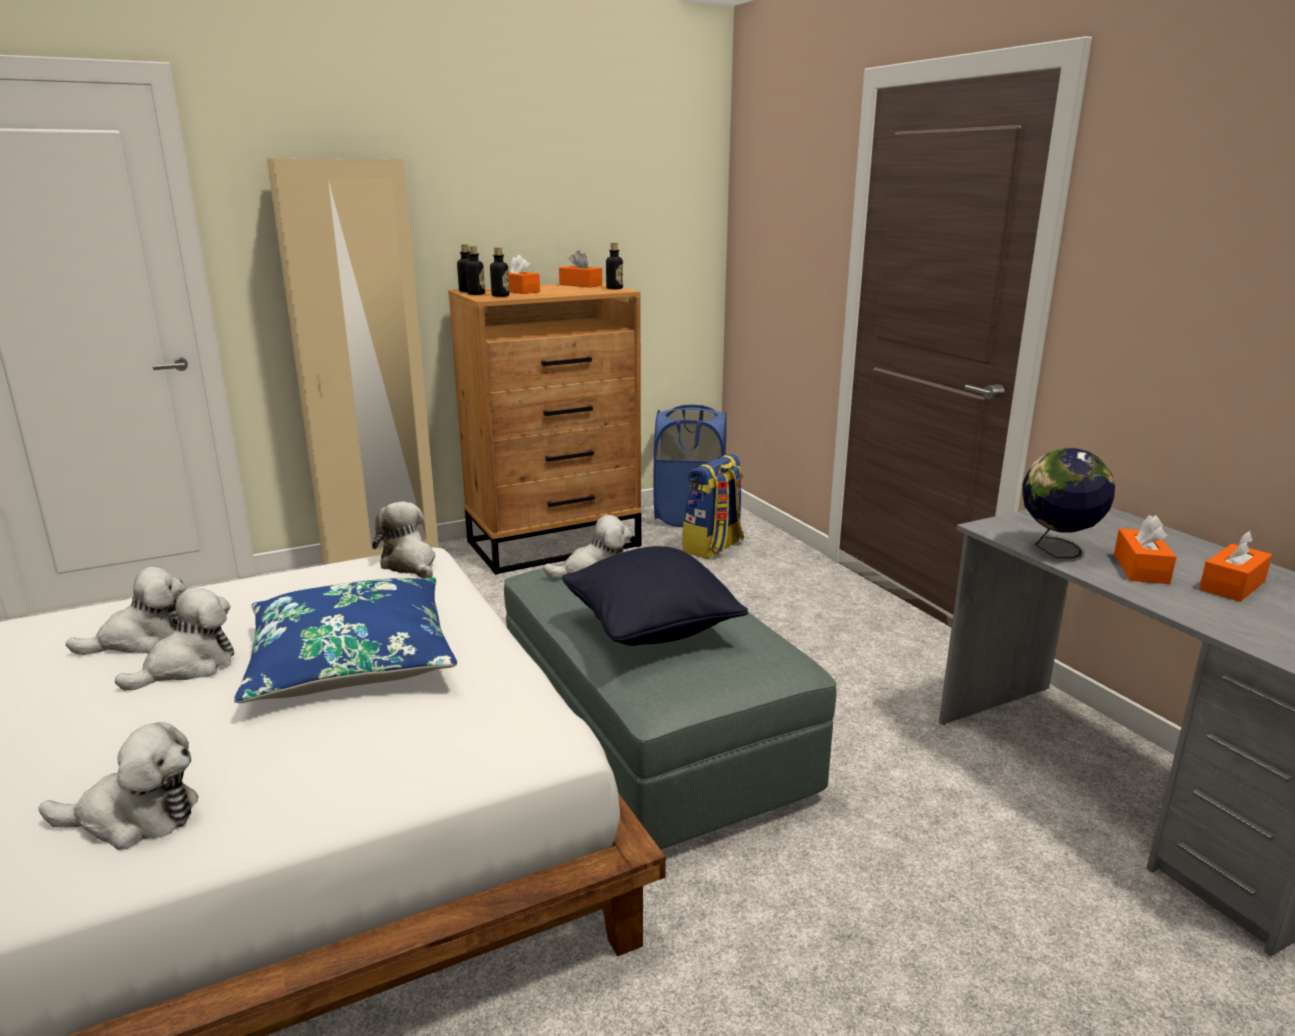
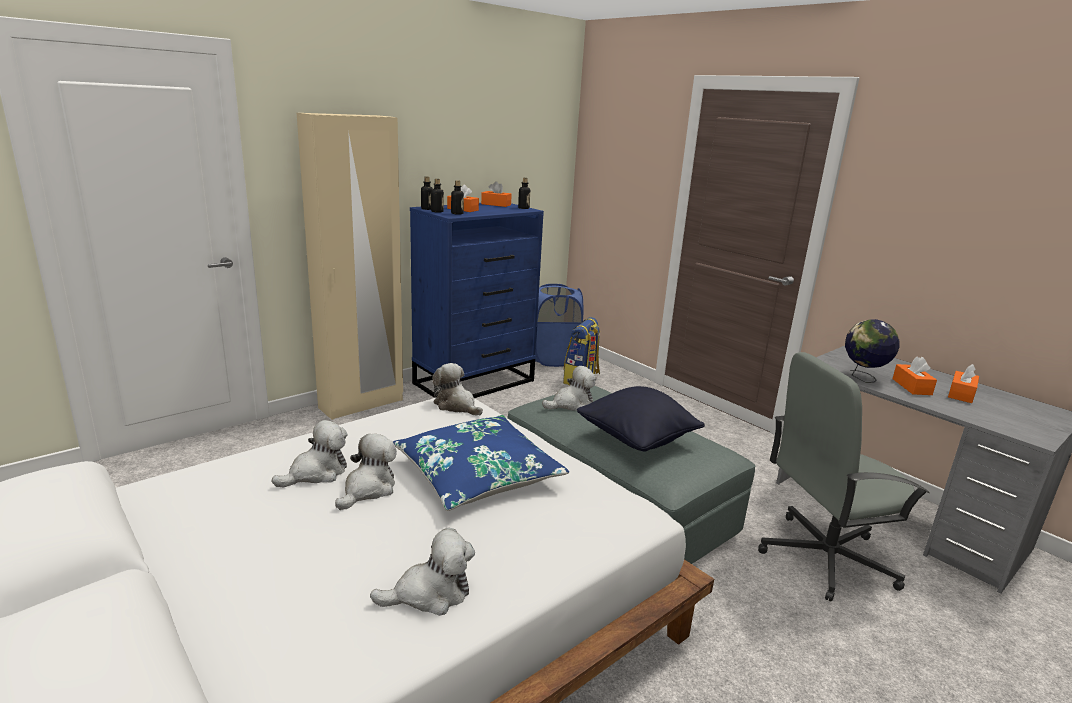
camera: 15 degrees left, 0 degrees up
brown dresser [448,282,641,575] -> blue dresser [410,203,544,398]
none -> grey office chair [758,352,930,602]

